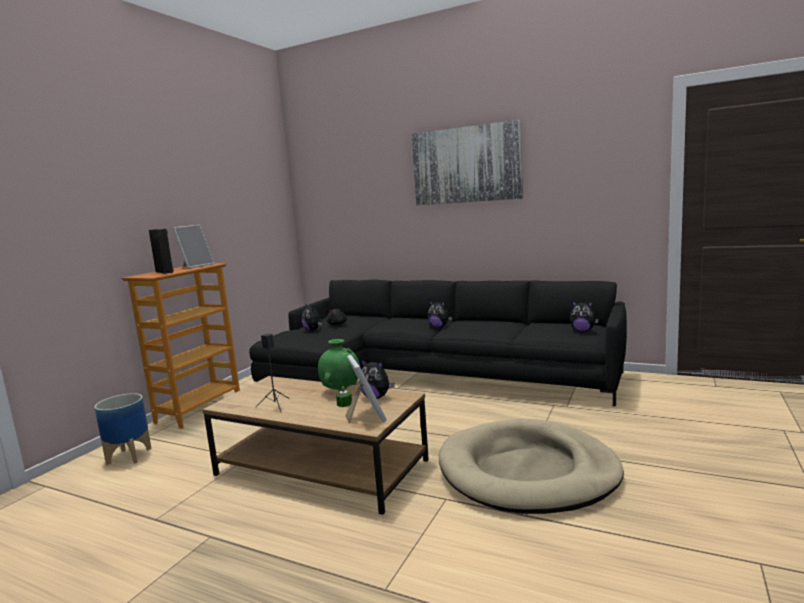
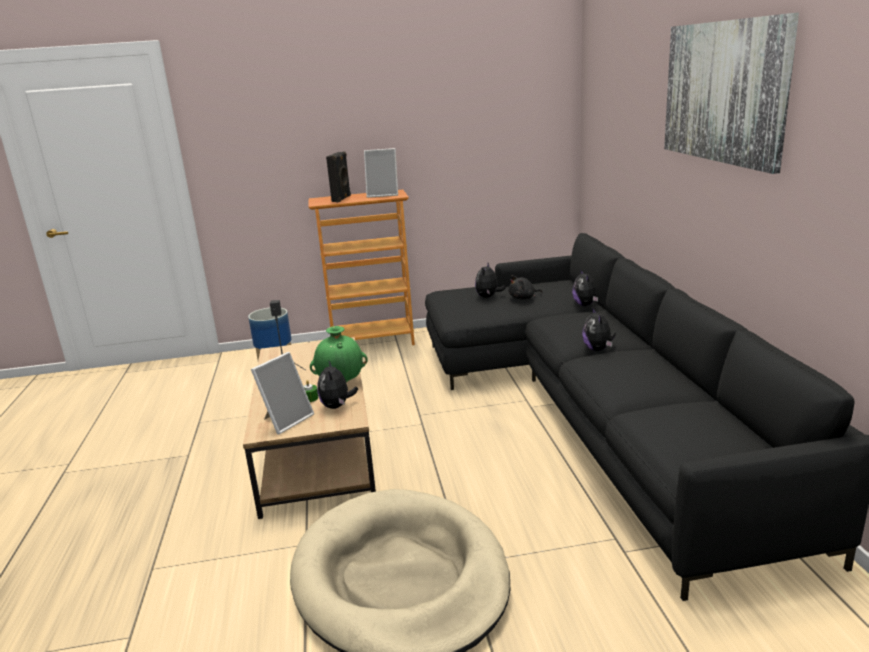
camera: 55 degrees right, 10 degrees up
plush toy [570,301,599,331] -> plush toy moved to [572,269,598,306]

